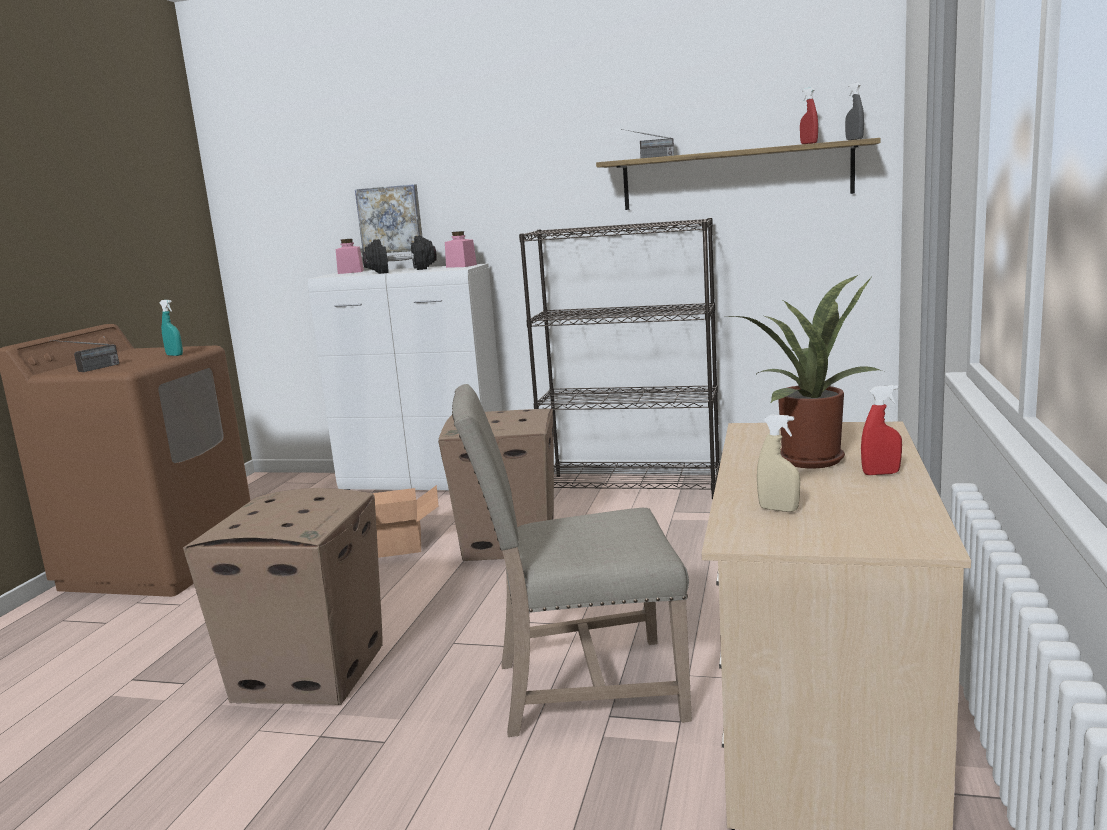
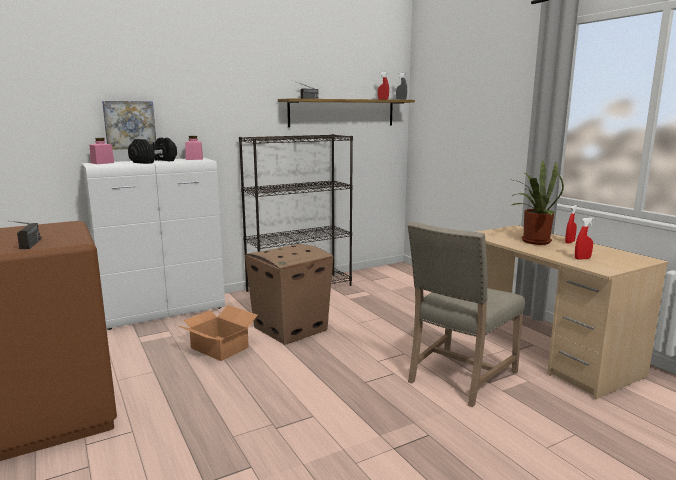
camera: 45 degrees left, 0 degrees up
turquoise spray bottle [160,300,183,356] -> none
cardboard box [183,488,383,705] -> none
beige spray bottle [757,415,800,512] -> red spray bottle [575,217,594,260]

